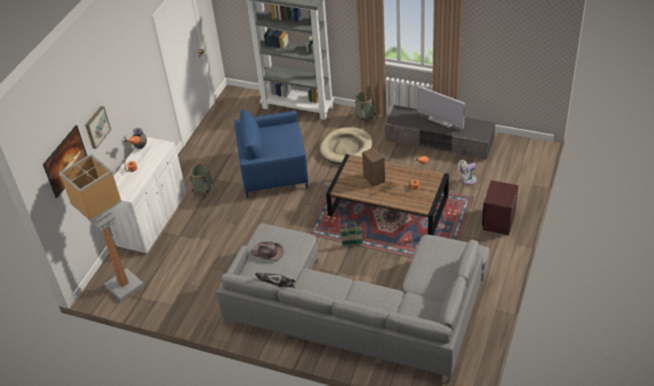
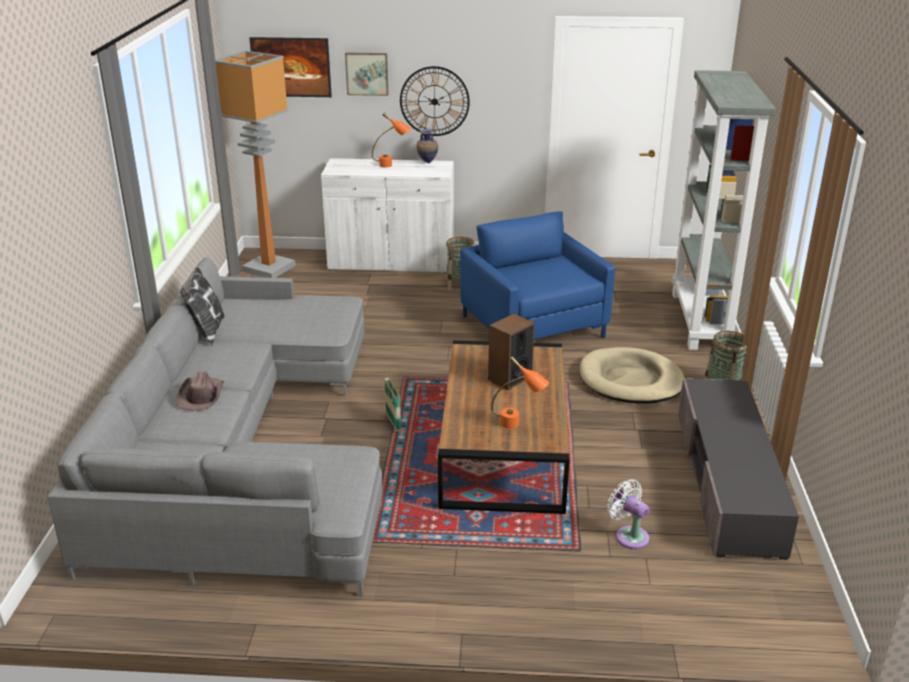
camera: 70 degrees right, 15 degrees down
brown hat [251,242,284,261] -> brown hat moved to [176,371,224,411]
television [417,86,465,129] -> none
brown nightstand [482,180,519,235] -> none
none -> wall clock [400,66,470,136]

